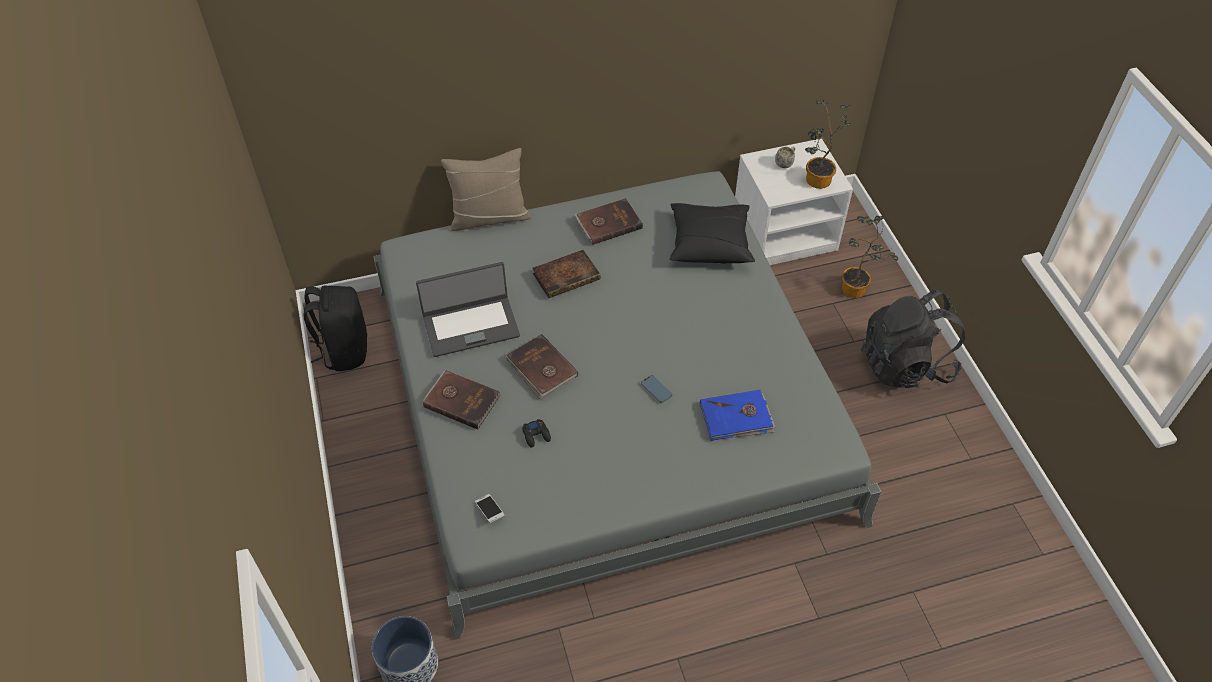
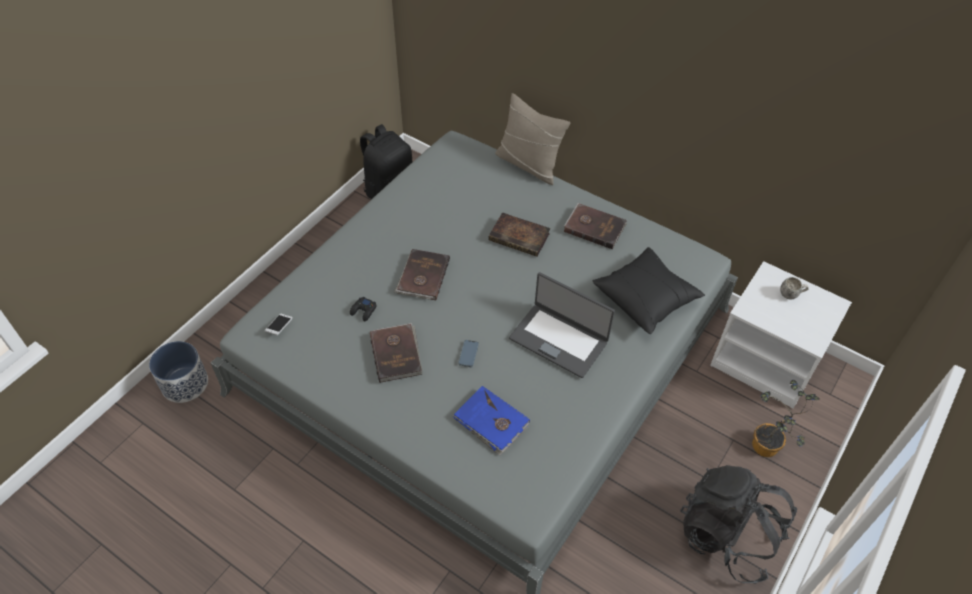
camera: 50 degrees right, 0 degrees up
laptop [416,262,520,357] -> laptop moved to [509,272,615,378]
brown book [423,369,501,430] -> brown book moved to [370,323,422,383]
potted plant [805,100,851,189] -> none

